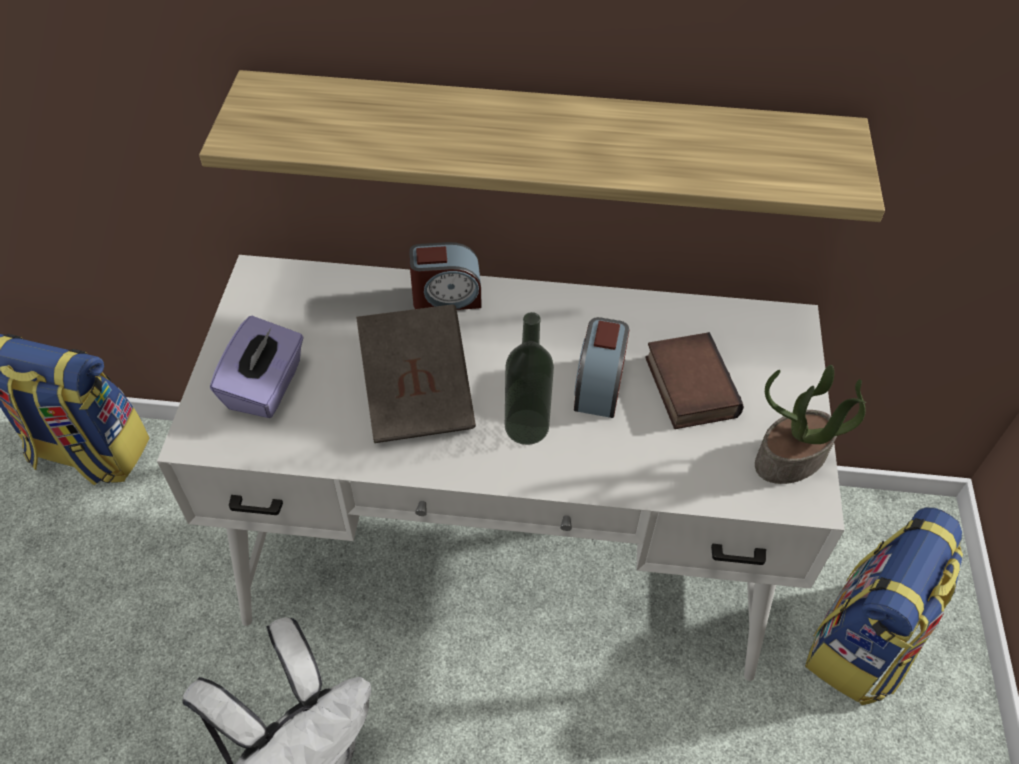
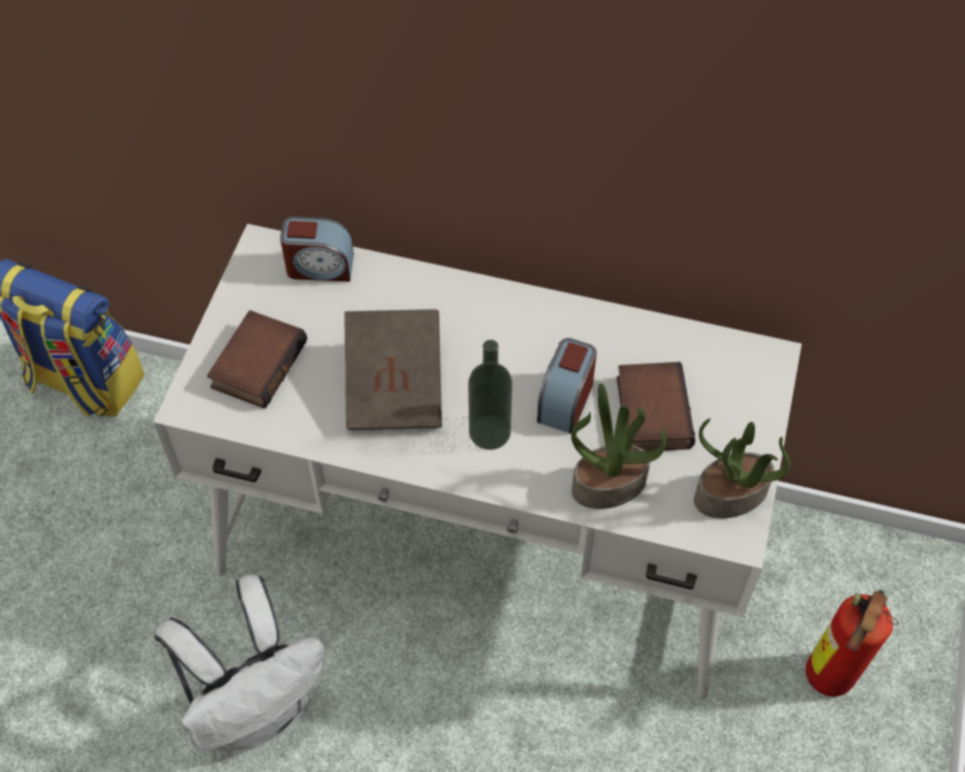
camera: 10 degrees right, 5 degrees up
shelf [199,70,885,222] -> none
purple tissue box [210,316,304,418] -> book [207,310,307,409]
alarm clock [409,242,482,310] -> alarm clock moved to [280,216,354,282]
backpack [805,507,963,705] -> fire extinguisher [805,590,899,697]
none -> potted plant [571,383,666,509]

